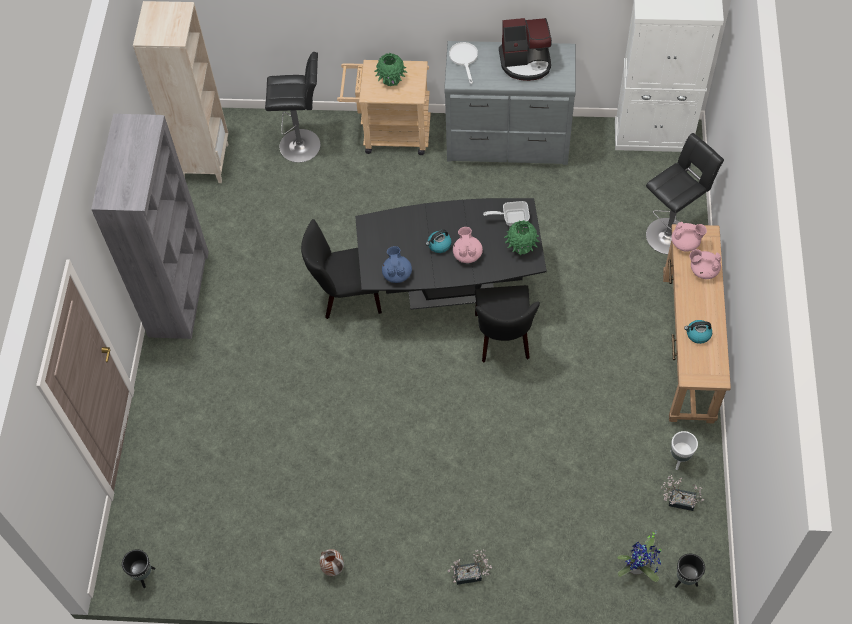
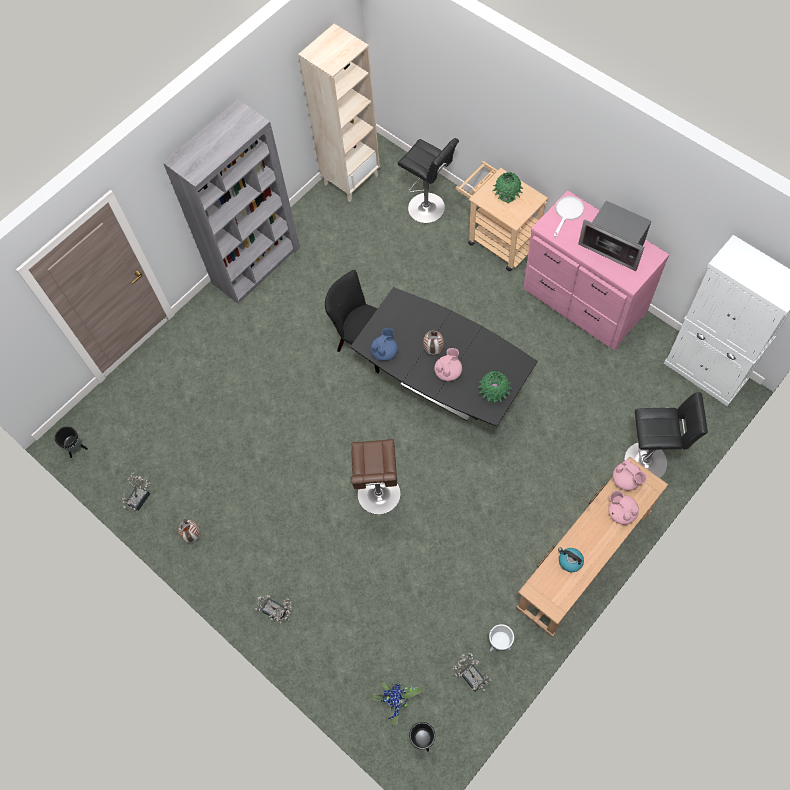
camera: 40 degrees right, 5 degrees up
kettle [426,230,452,253] -> vase [423,329,444,355]
grey dresser [444,41,576,165] -> pink dresser [523,190,670,350]
black chair [475,285,540,363] -> none
frying pan [483,201,530,226] -> none
coffee machine [499,18,552,81] -> microwave [578,200,651,271]
none -> potted plant [122,472,150,511]
none -> brown stool [350,439,401,514]

